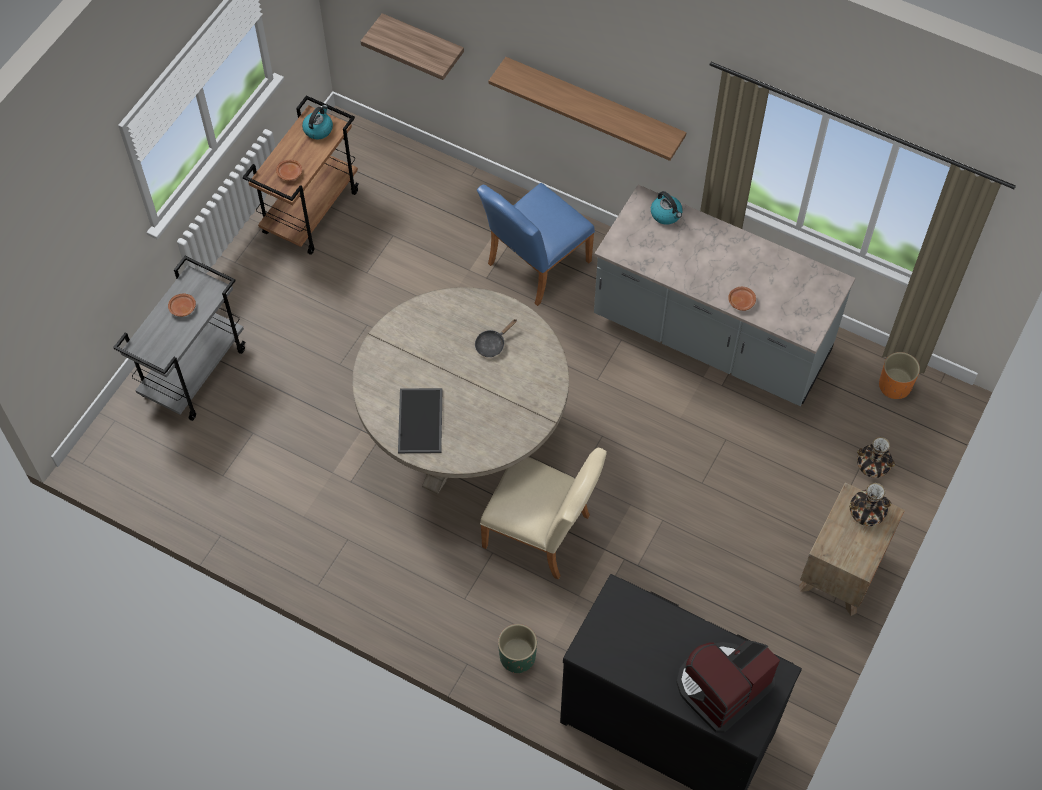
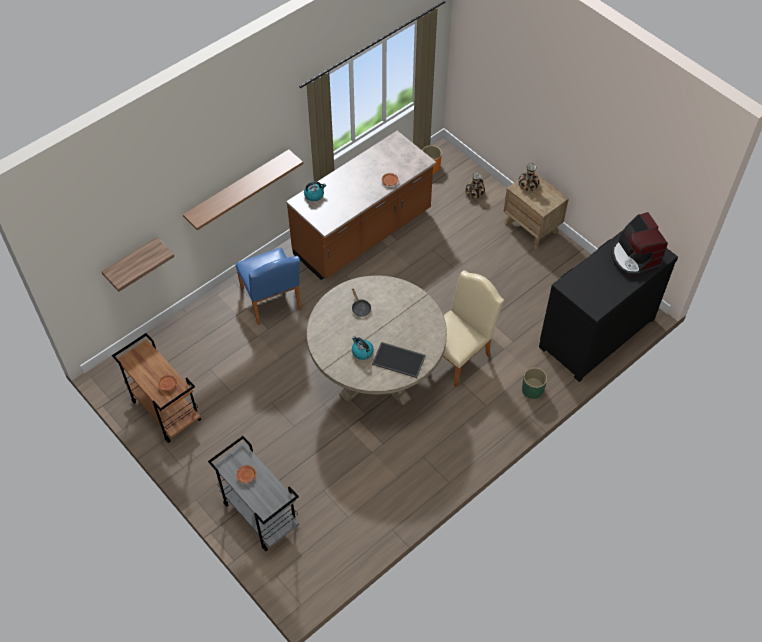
camera: 70 degrees left, 5 degrees down
kettle [302,105,333,139] -> kettle moved to [352,336,374,360]
grey counter [594,185,856,406] -> brown counter [286,131,436,280]

